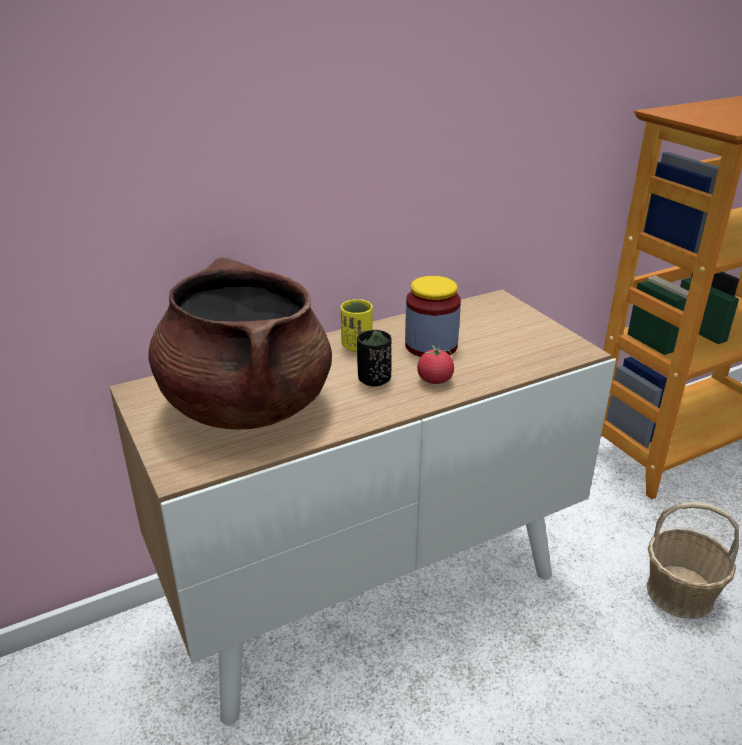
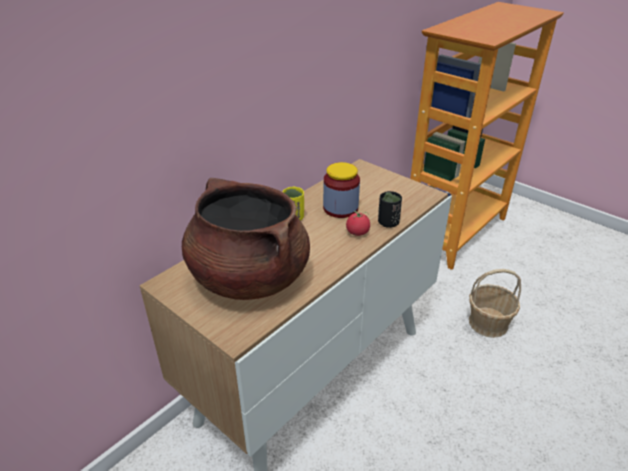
camera: 20 degrees left, 5 degrees up
black cup [357,330,392,386] -> black cup moved to [378,191,402,228]

